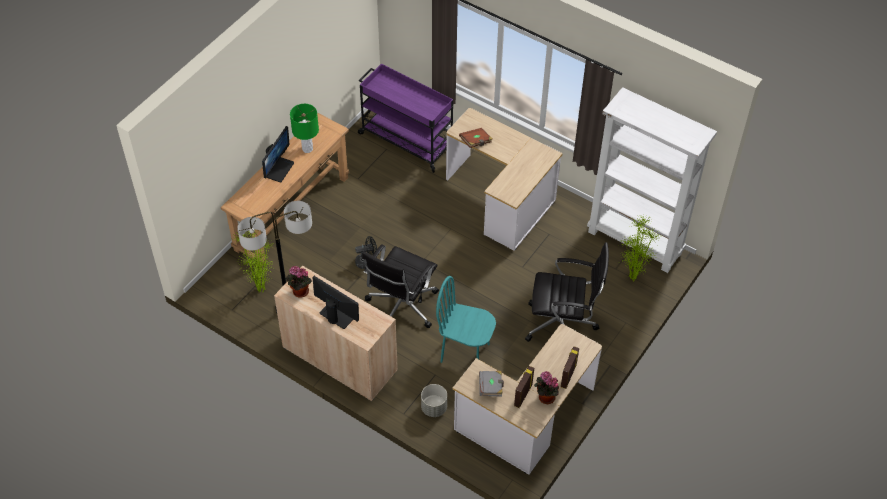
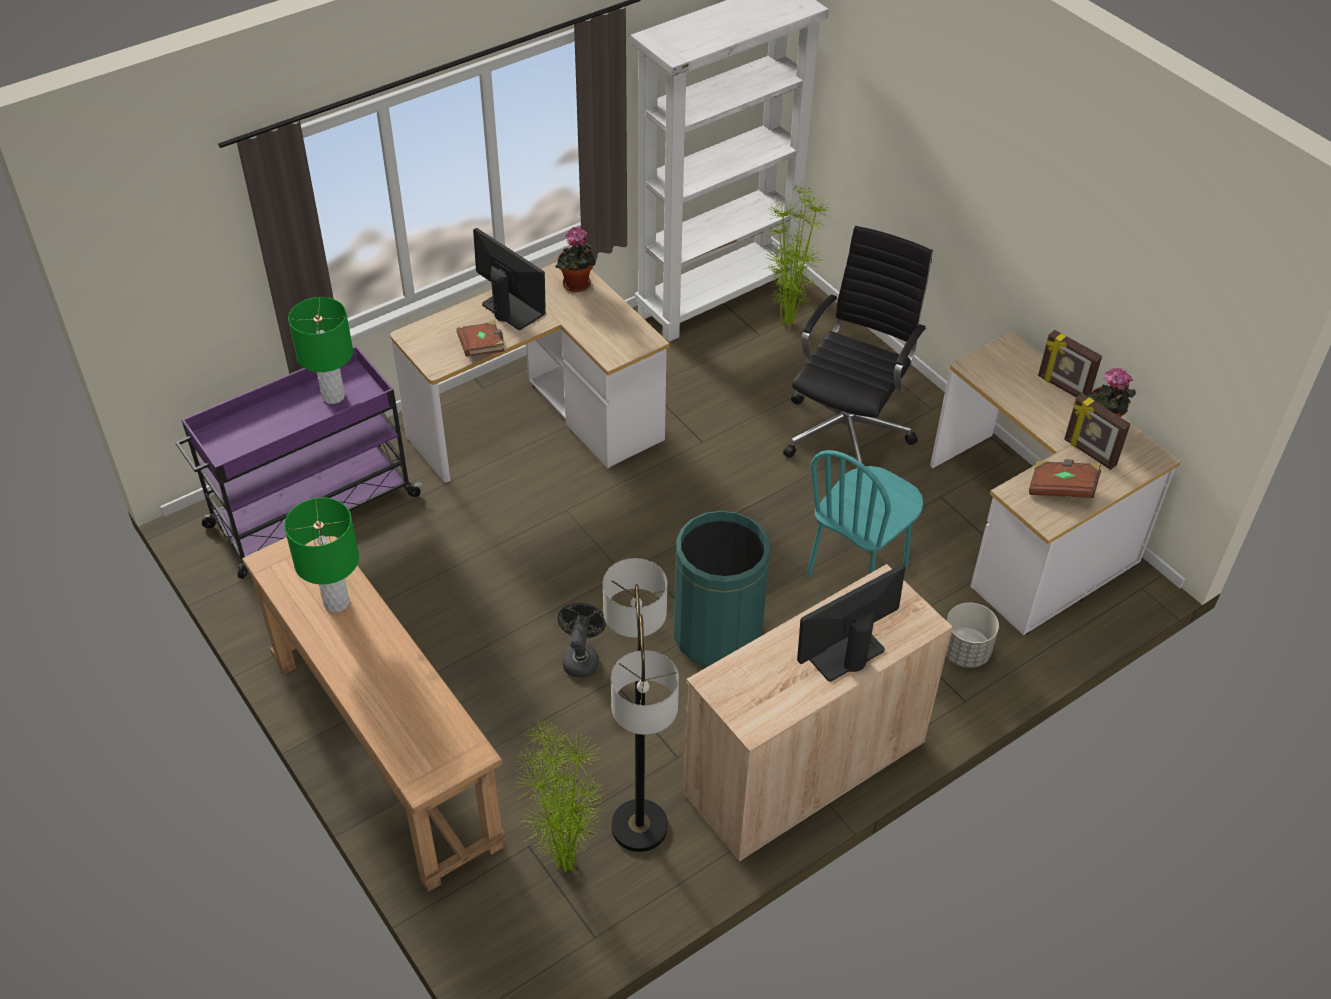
camera: 70 degrees left, 5 degrees down
monitor [262,126,294,182] -> monitor moved to [473,228,546,330]
potted plant [286,266,312,298] -> potted plant moved to [555,226,596,292]
black office chair [362,244,439,328] -> green trash can [674,511,770,667]
grey book [479,371,504,397] -> brown book [1029,459,1101,498]
none -> green table lamp [288,297,353,404]

